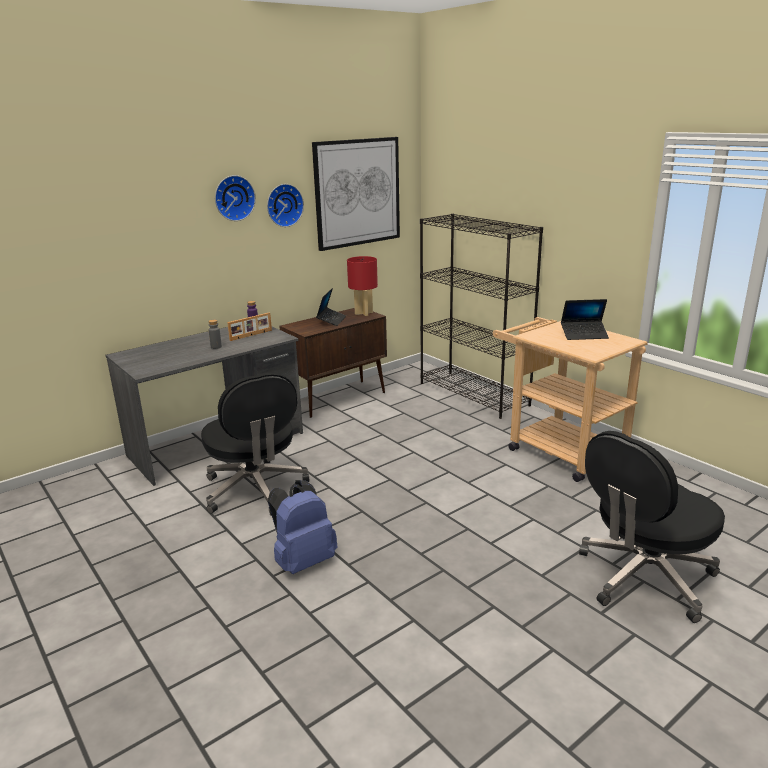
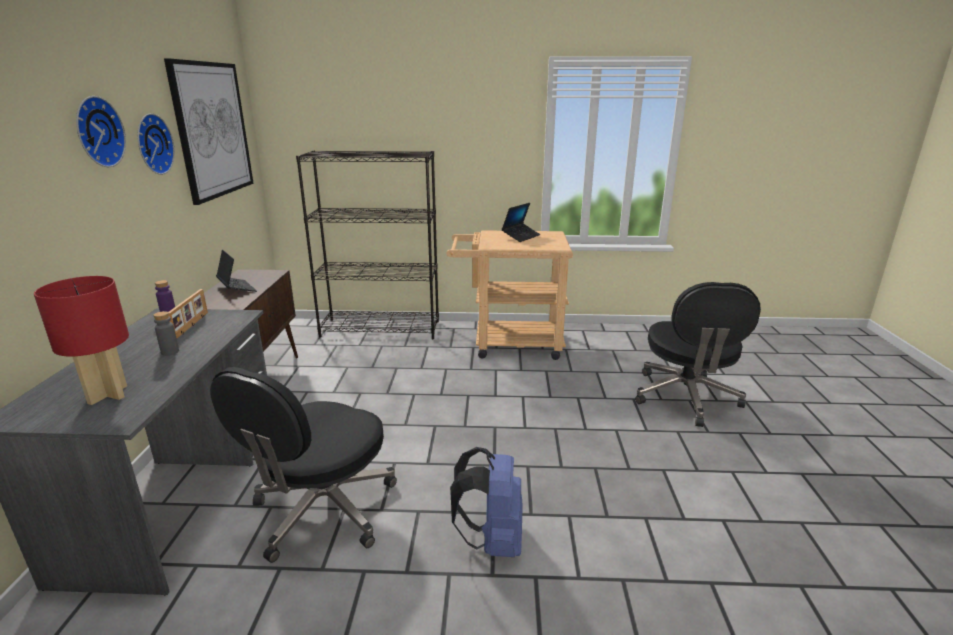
camera: 50 degrees left, 0 degrees up
black office chair [201,373,309,516] -> black office chair turned 105 degrees clockwise [210,367,397,563]
red table lamp [347,256,378,316] -> red table lamp moved to [34,276,129,405]

